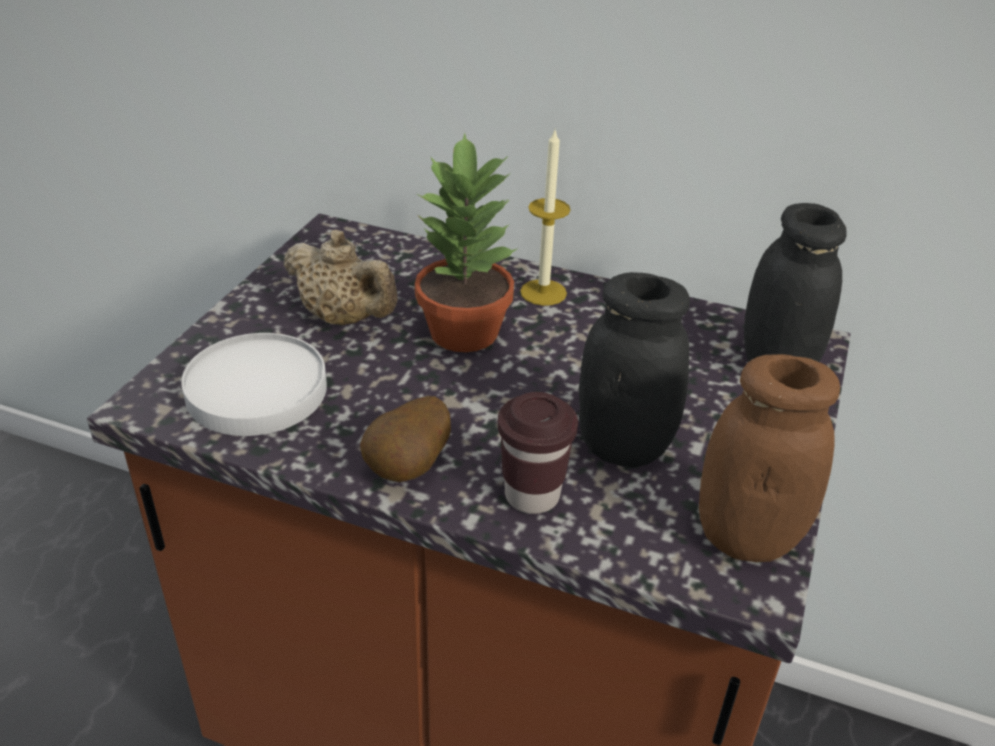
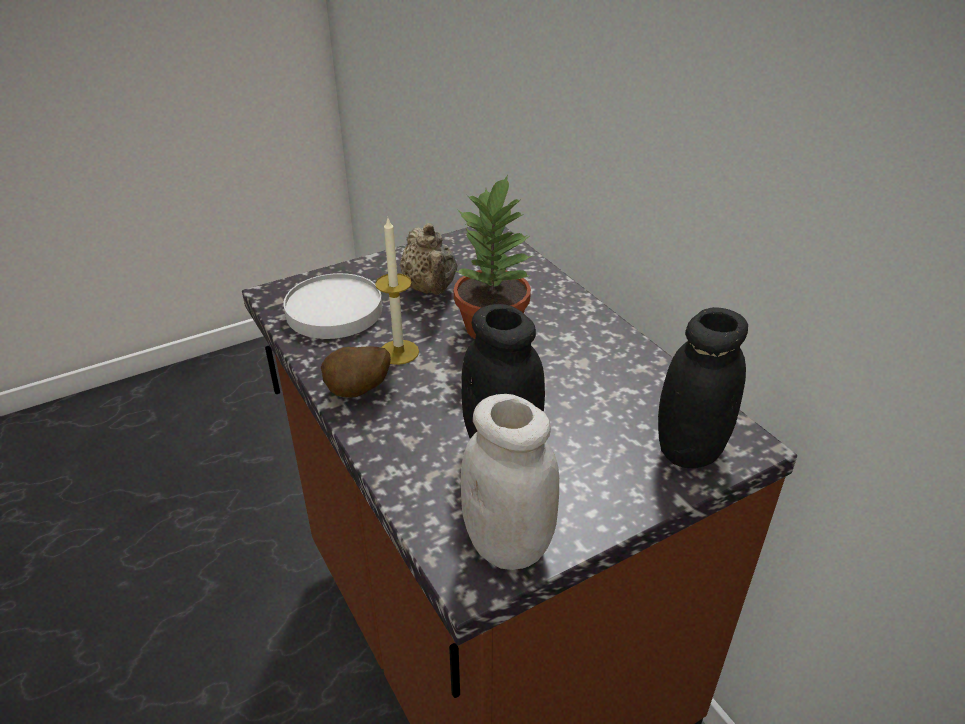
camera: 40 degrees right, 0 degrees up
brown cup [498,392,578,514] -> none
candle [520,130,571,306] -> candle moved to [375,218,419,365]
brown jar [699,354,840,562] -> white jar [461,394,559,570]

